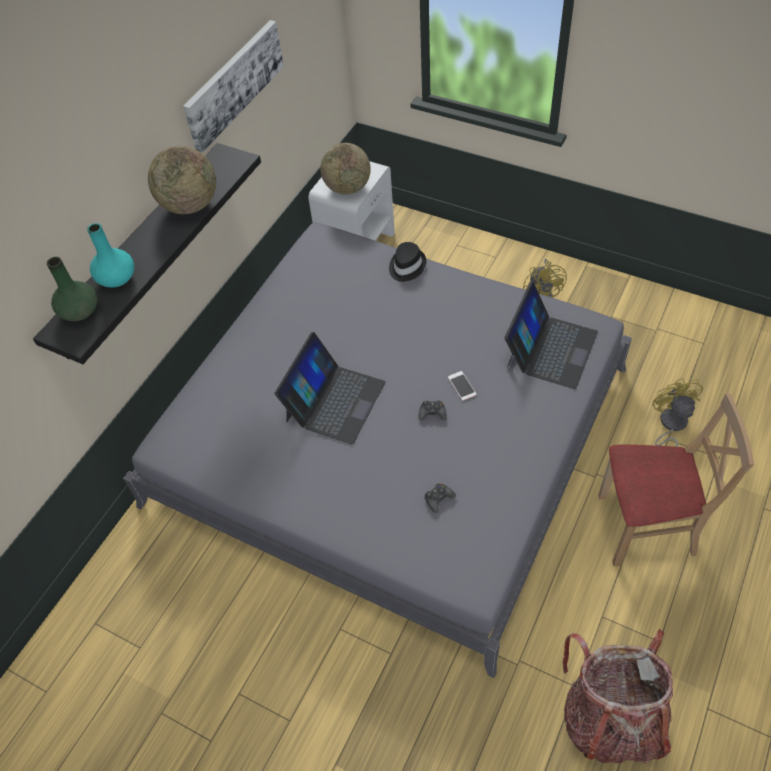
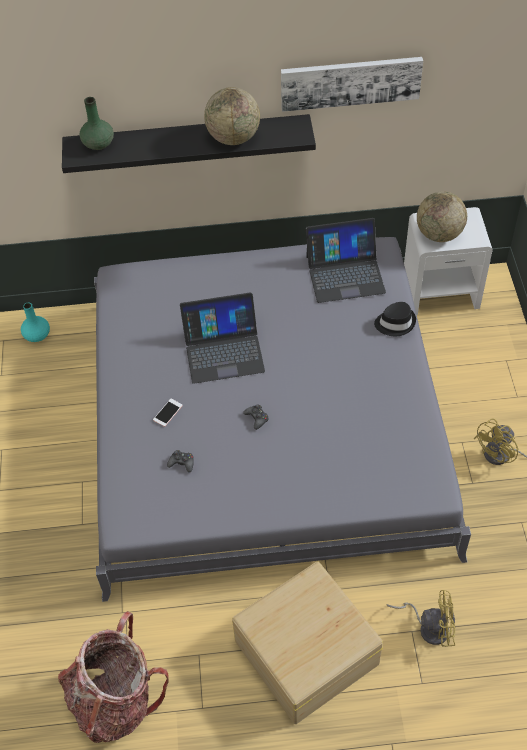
camera: 55 degrees right, 0 degrees up
turquoise vase [87,223,134,287] -> turquoise vase moved to [21,302,50,342]
phone [448,371,477,401] -> phone moved to [153,399,183,427]
laptop [504,281,598,389] -> laptop moved to [306,218,386,303]
beige chair [598,393,754,566] -> beige storage box [232,561,383,724]
yellow fan [653,378,703,447] -> yellow fan turned 45 degrees clockwise [386,590,455,647]

